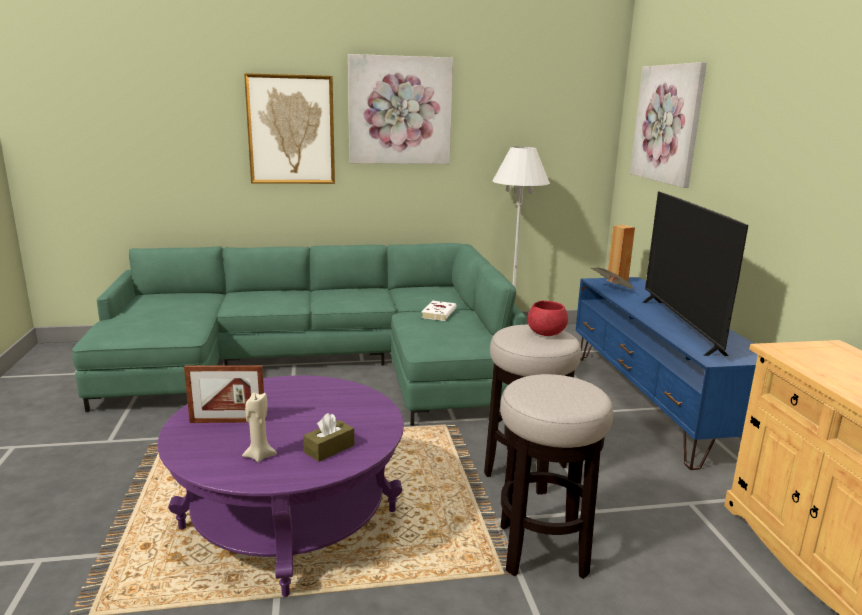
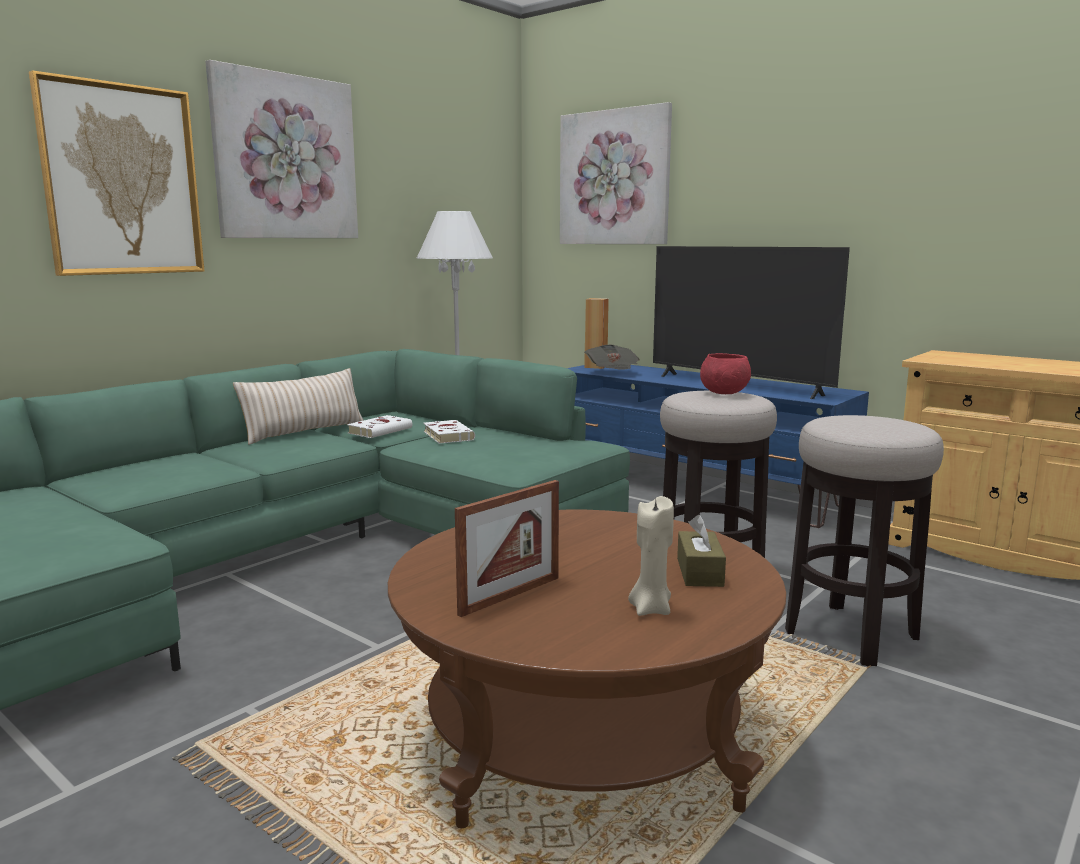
camera: 40 degrees left, 5 degrees down
purple coffee table [158,375,404,597] -> brown coffee table [388,510,787,828]
none -> beige pillow [233,368,364,445]
none -> white book [347,415,412,438]

